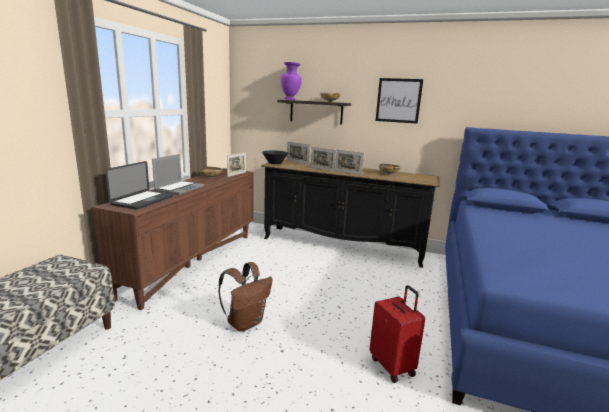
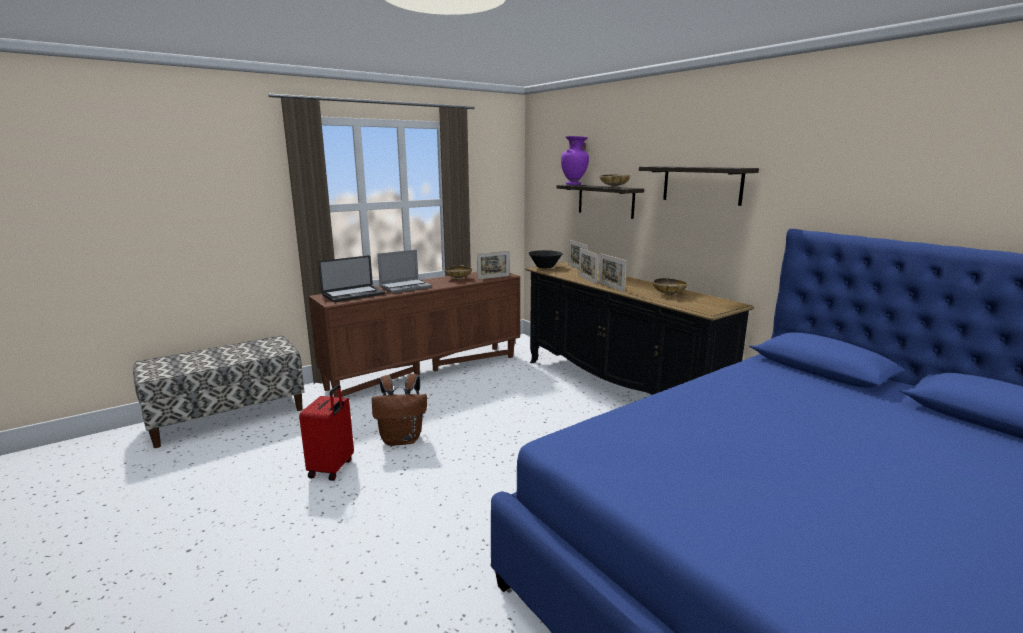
camera: 35 degrees right, 0 degrees up
red suitcase [370,285,425,383] -> red suitcase moved to [299,384,354,481]
picture [375,78,423,124] -> shelf [639,166,759,206]

